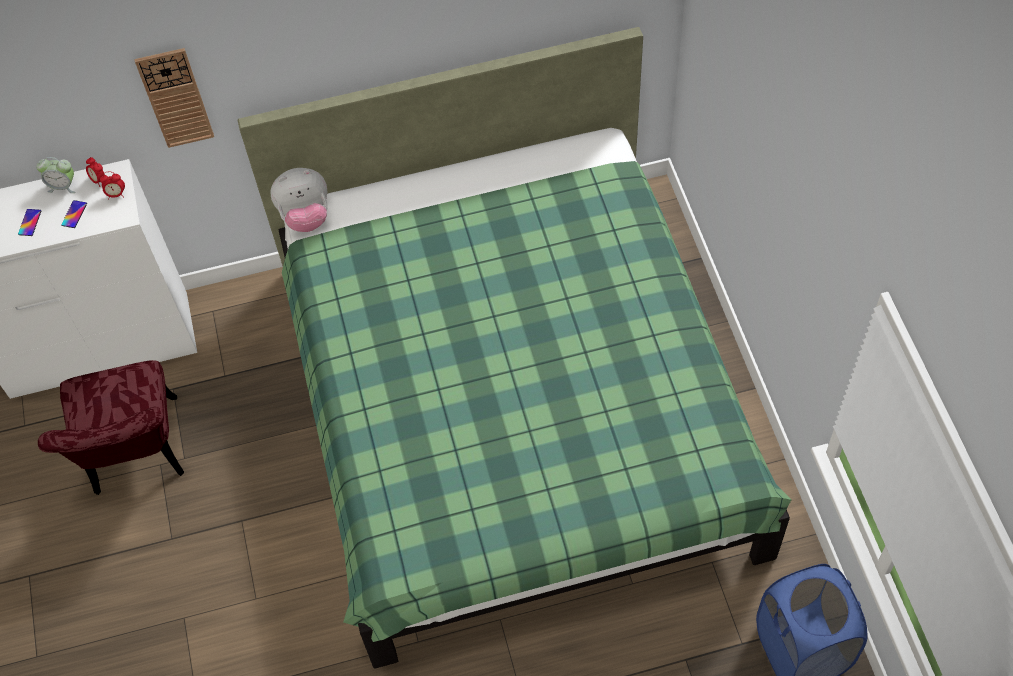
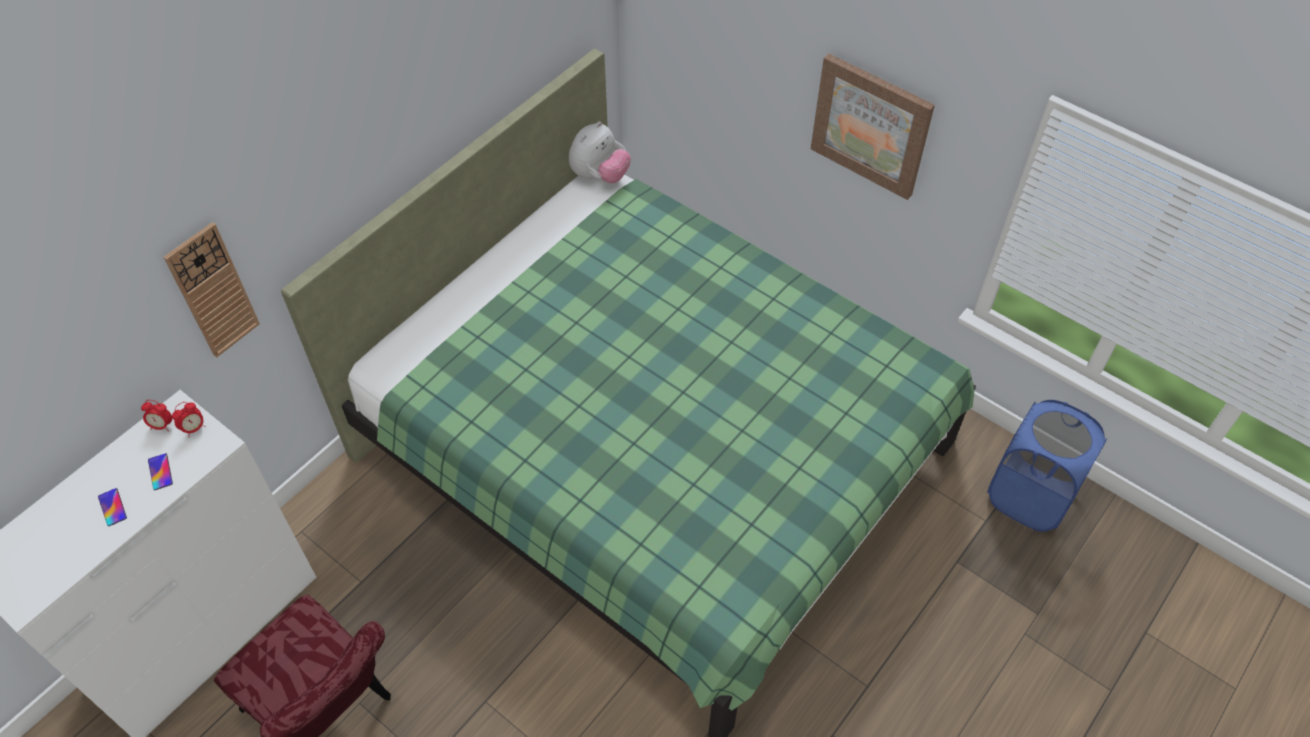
camera: 40 degrees left, 5 degrees down
alarm clock [36,157,76,193] -> none
plush toy [270,168,328,232] -> plush toy moved to [569,121,631,183]
none -> picture [811,54,935,200]

